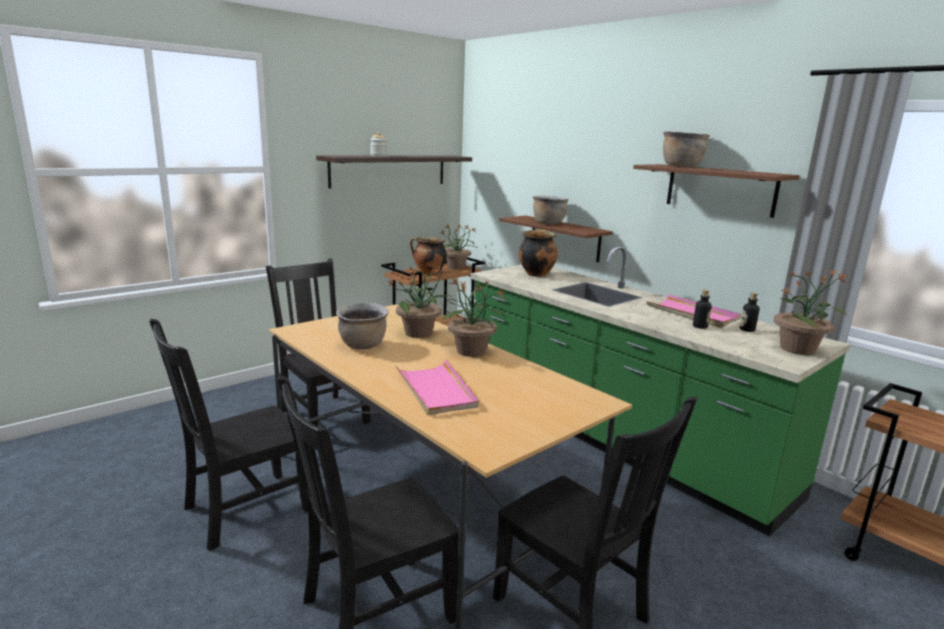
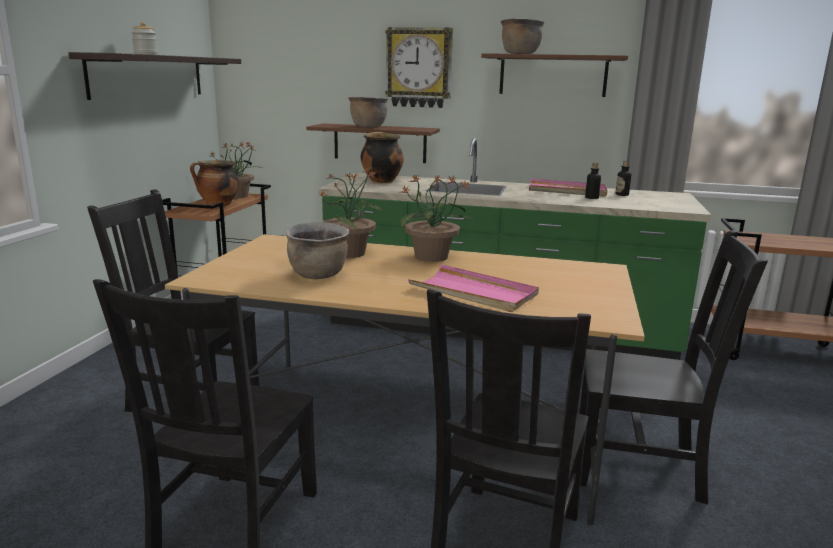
camera: 35 degrees left, 0 degrees up
potted plant [774,269,847,355] -> none
none -> wall clock [385,27,453,108]

